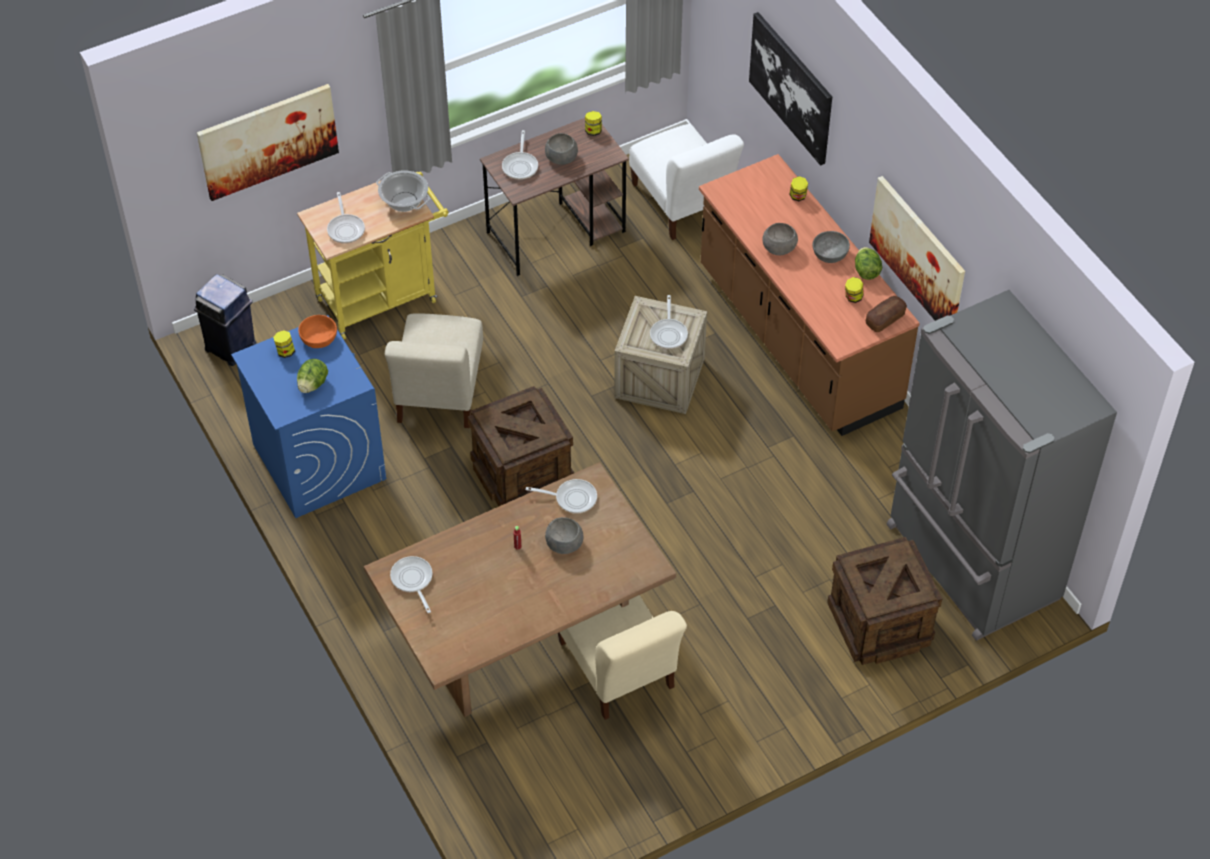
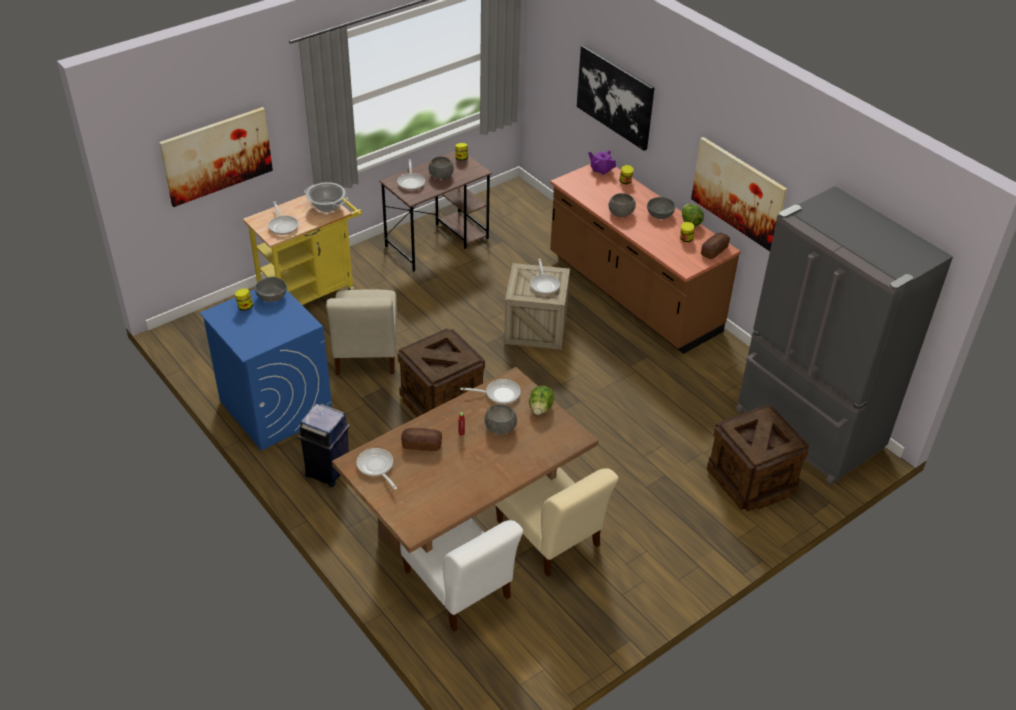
camera: 10 degrees left, 10 degrees down
blue trash can [194,274,256,366] -> blue trash can moved to [298,404,350,487]
lettuce [297,359,328,393] -> lettuce moved to [529,386,554,415]
orange bowl [298,315,337,348] -> grey bowl [255,277,287,302]
white chair [629,124,744,240] -> white chair moved to [400,518,523,632]
none -> bread [401,428,442,451]
none -> purple teapot [588,150,616,175]

